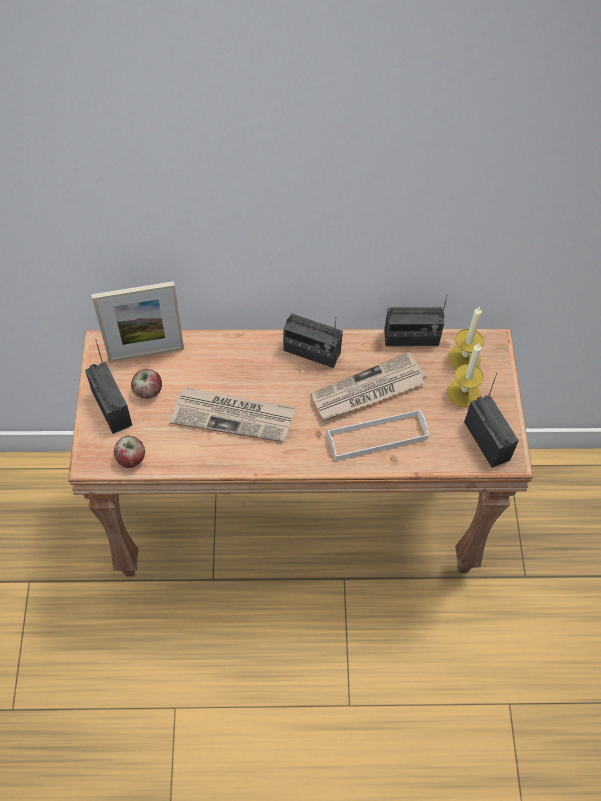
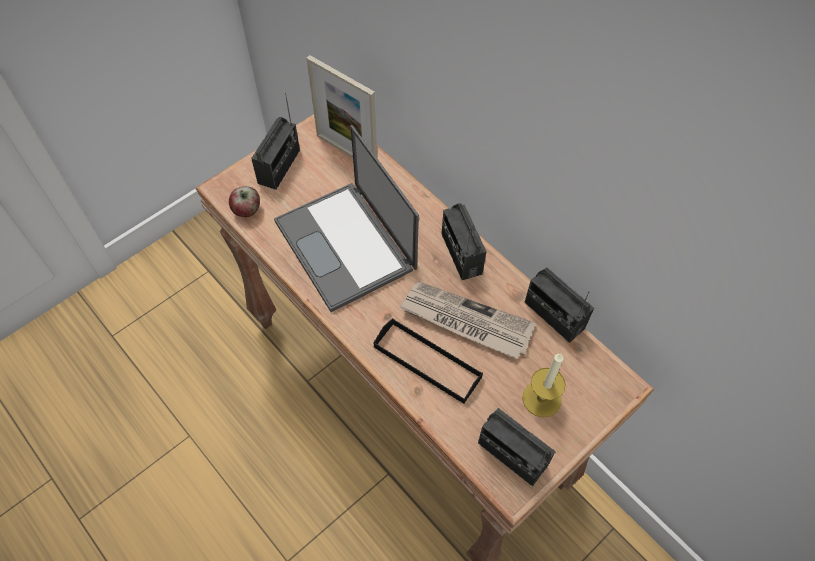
camera: 50 degrees right, 0 degrees up
apple [131,369,162,399] -> none
newspaper [170,387,295,442] -> laptop [274,125,419,312]
white tray [327,410,429,461] -> black tray [374,318,483,404]
candle [448,306,484,369] -> none
radio [464,373,519,468] -> radio turned 105 degrees clockwise [478,408,556,486]

